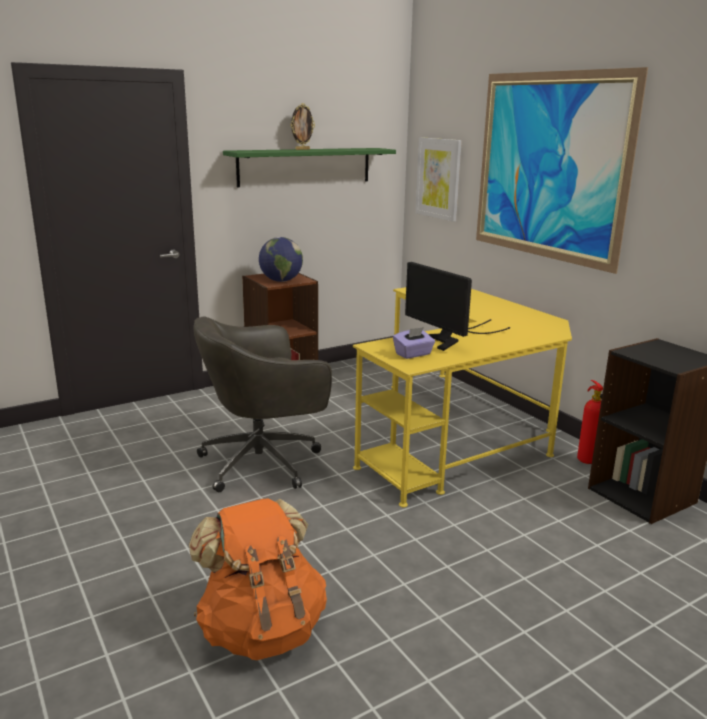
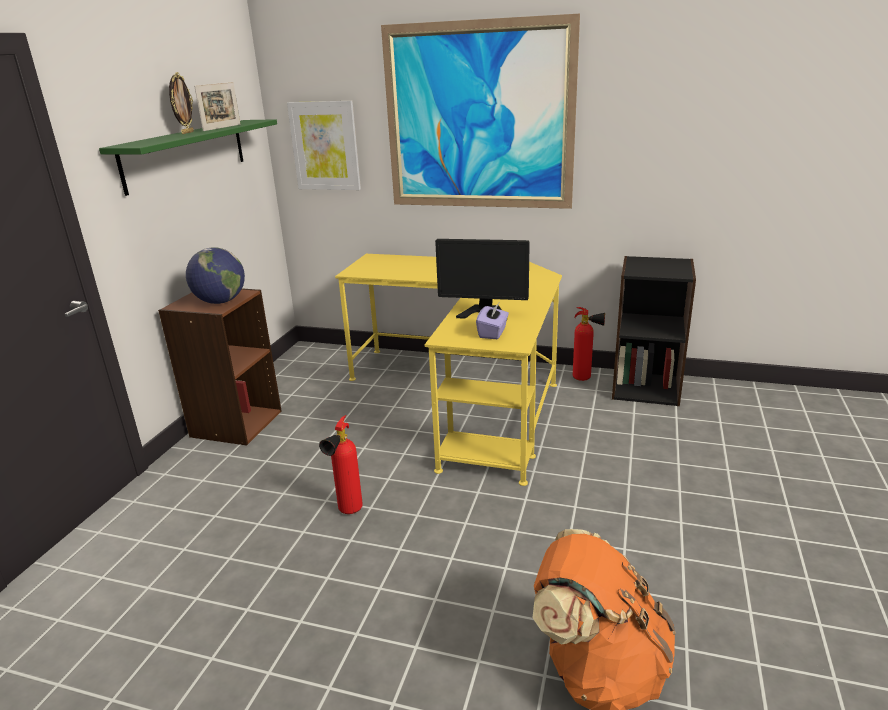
camera: 40 degrees left, 5 degrees up
grey office chair [193,316,332,492] -> fire extinguisher [319,415,363,514]
none -> picture frame [194,82,240,131]

